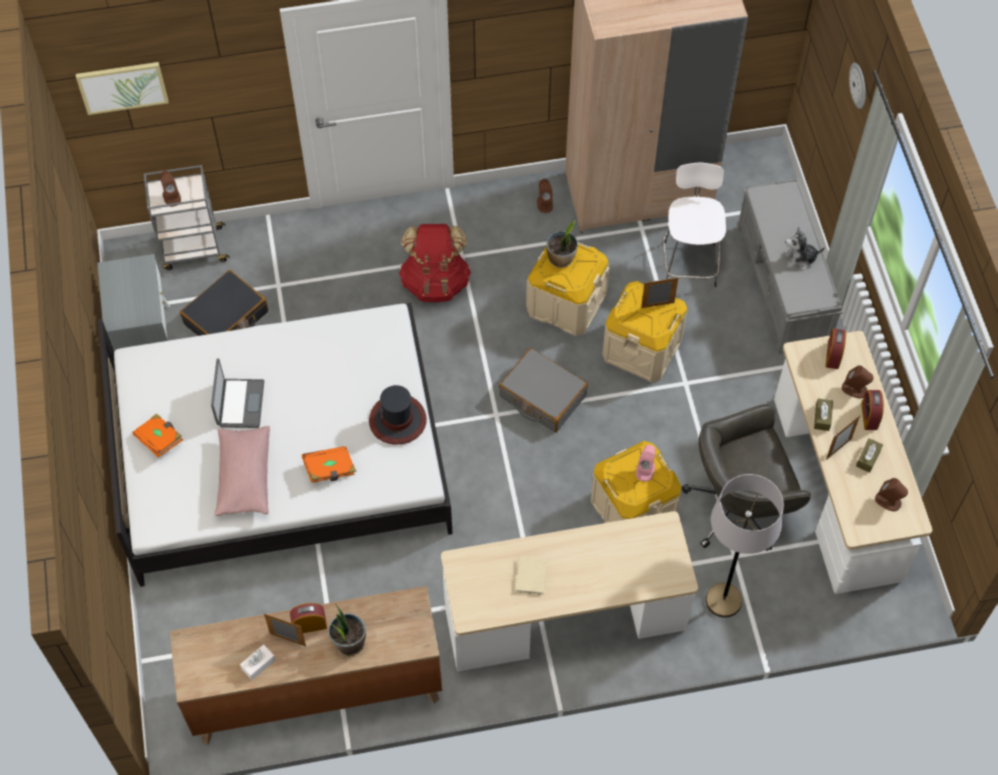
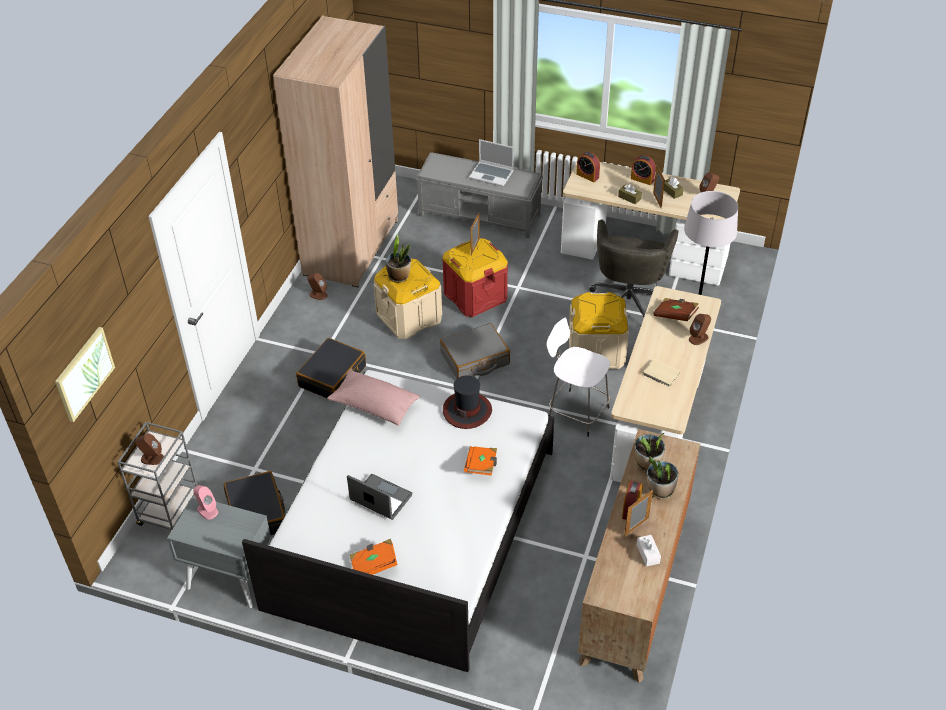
camera: 60 degrees left, 15 degrees down
pink pillow [215,426,270,516] -> pink pillow moved to [327,370,420,426]
red backpack [399,224,471,302] -> black suitcase [296,338,366,398]
beige storage box [602,281,687,382] -> red storage box [442,238,508,317]
pink speaker [636,445,655,482] -> pink speaker moved to [193,485,218,519]
white stool [663,162,726,287] -> white stool moved to [546,318,610,437]
plush toy [784,227,825,270] -> laptop [469,139,514,187]
brown speaker [842,366,873,398] -> brown speaker moved to [689,314,711,345]
wall clock [849,63,866,109] -> none
none -> potted plant [634,433,665,471]
none -> brown book [653,298,699,321]

